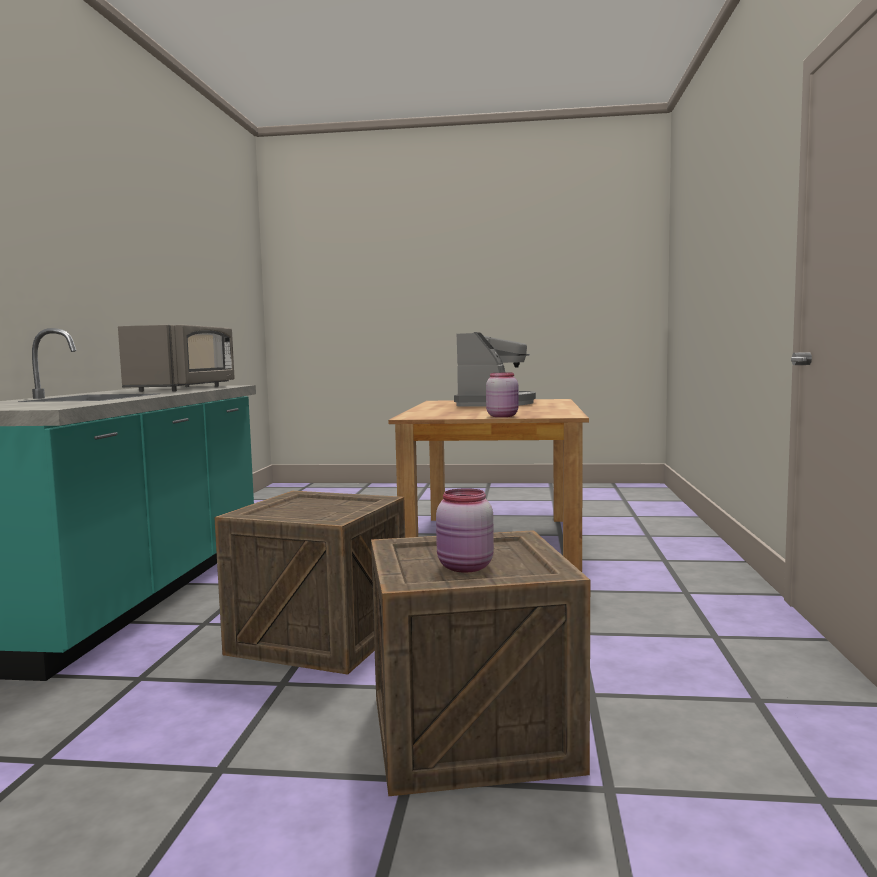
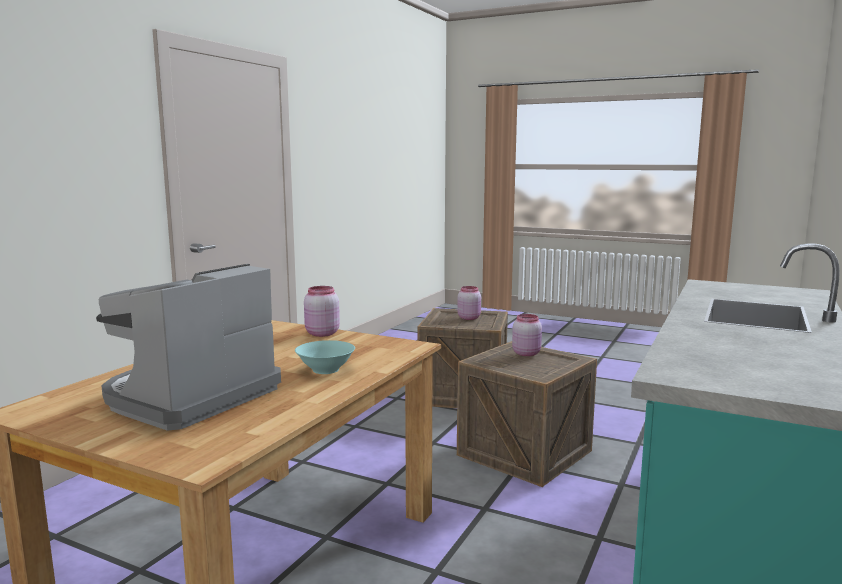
camera: 160 degrees left, 5 degrees up
grey microwave [118,325,235,392] -> none
none -> turquoise bowl [295,340,355,374]
none -> pink jar [512,314,542,356]

